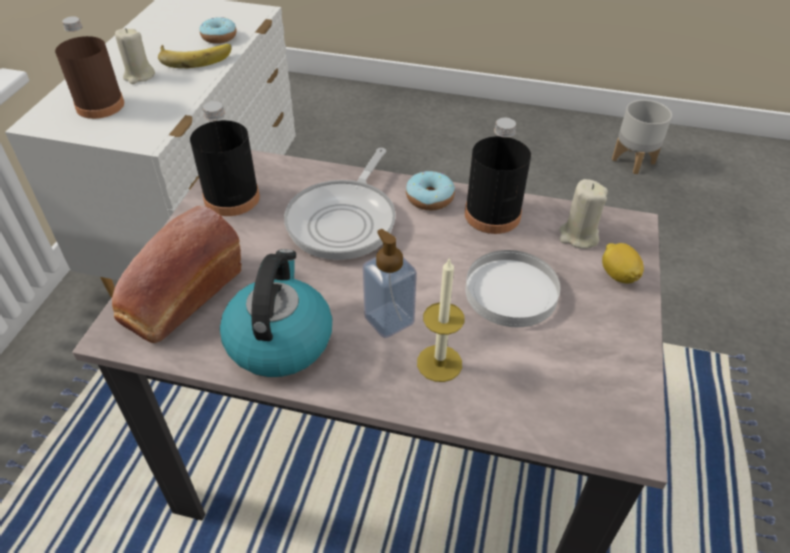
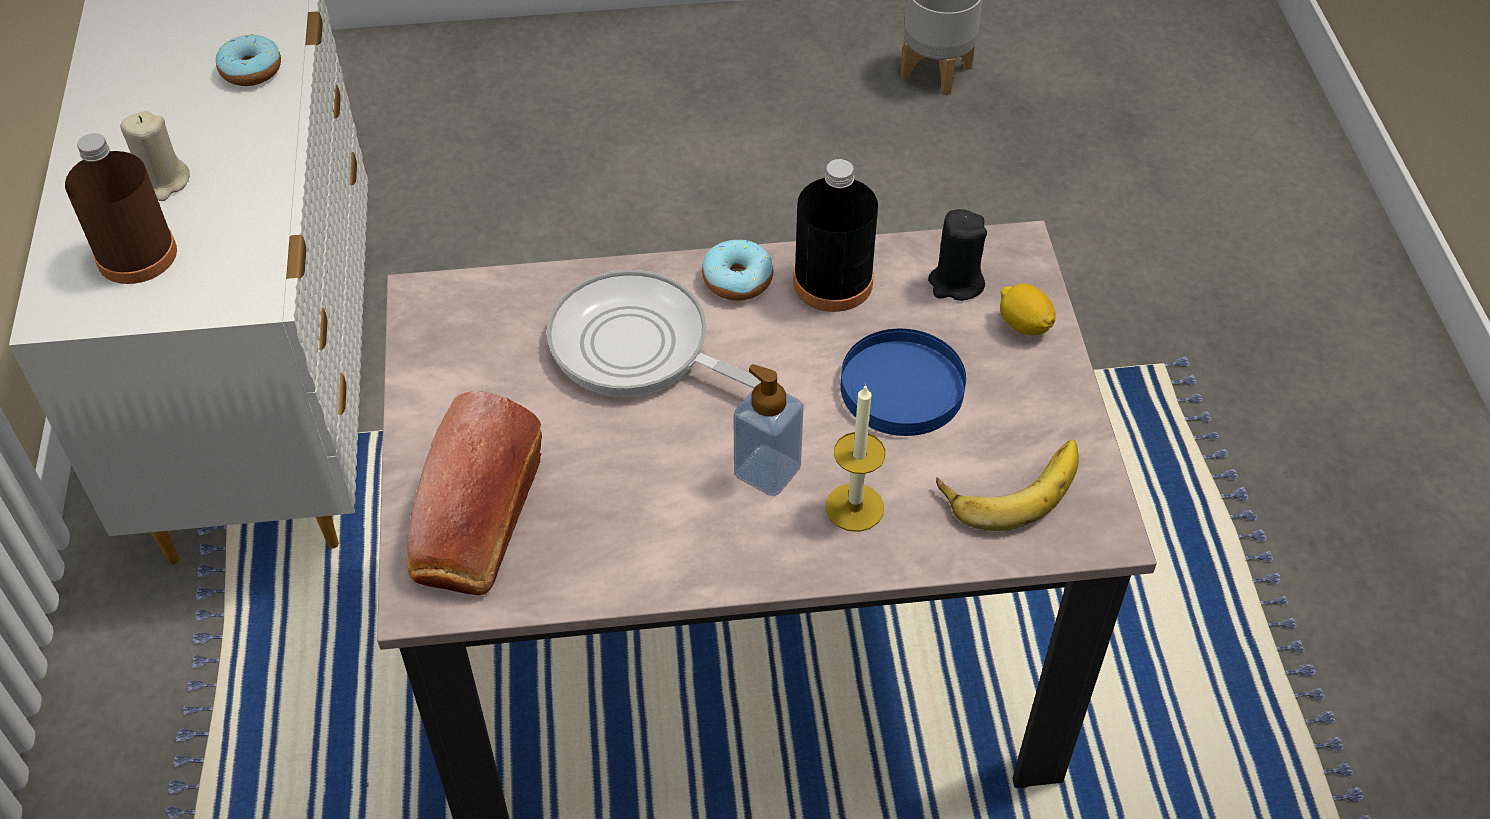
camera: 20 degrees left, 5 degrees up
banana [158,44,231,68] -> banana moved to [936,440,1079,531]
black bottle [190,101,260,216] -> none
kettle [220,249,332,377] -> none
frying pan [284,148,396,260] -> frying pan turned 120 degrees clockwise [547,270,761,397]
white plate [465,250,560,327] -> blue plate [841,329,966,436]
beige candle [559,179,608,249] -> black candle [928,209,987,301]

